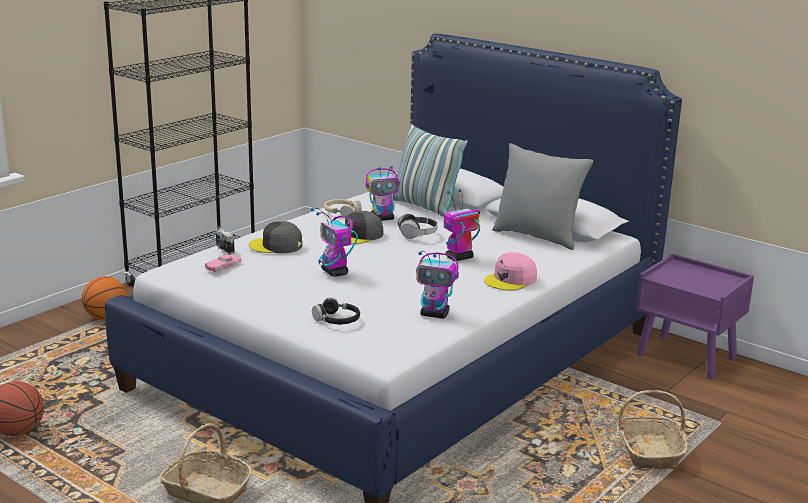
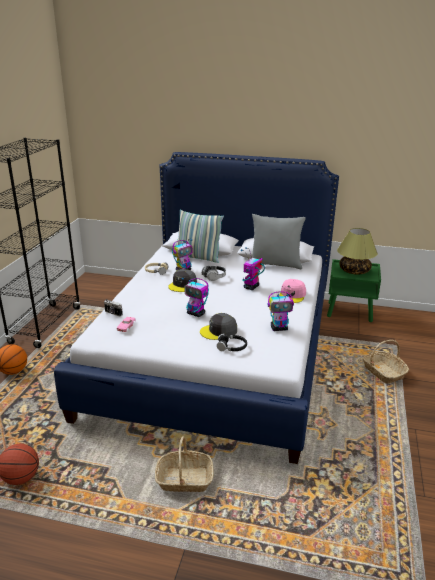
camera: 25 degrees left, 5 degrees up
grey cap [249,221,303,253] -> grey cap moved to [200,313,237,340]
purple nightstand [636,254,754,379] -> green nightstand [327,259,381,322]
none -> table lamp [337,228,378,275]

